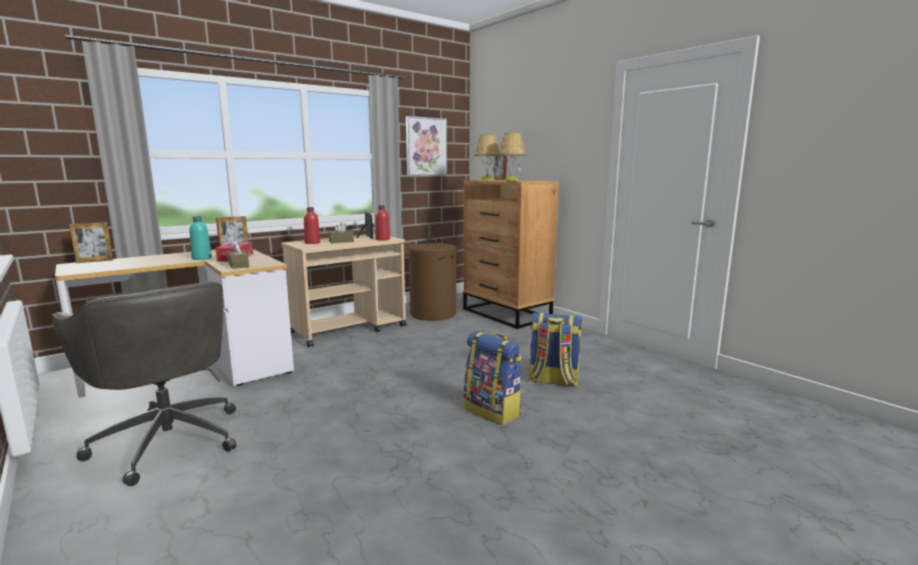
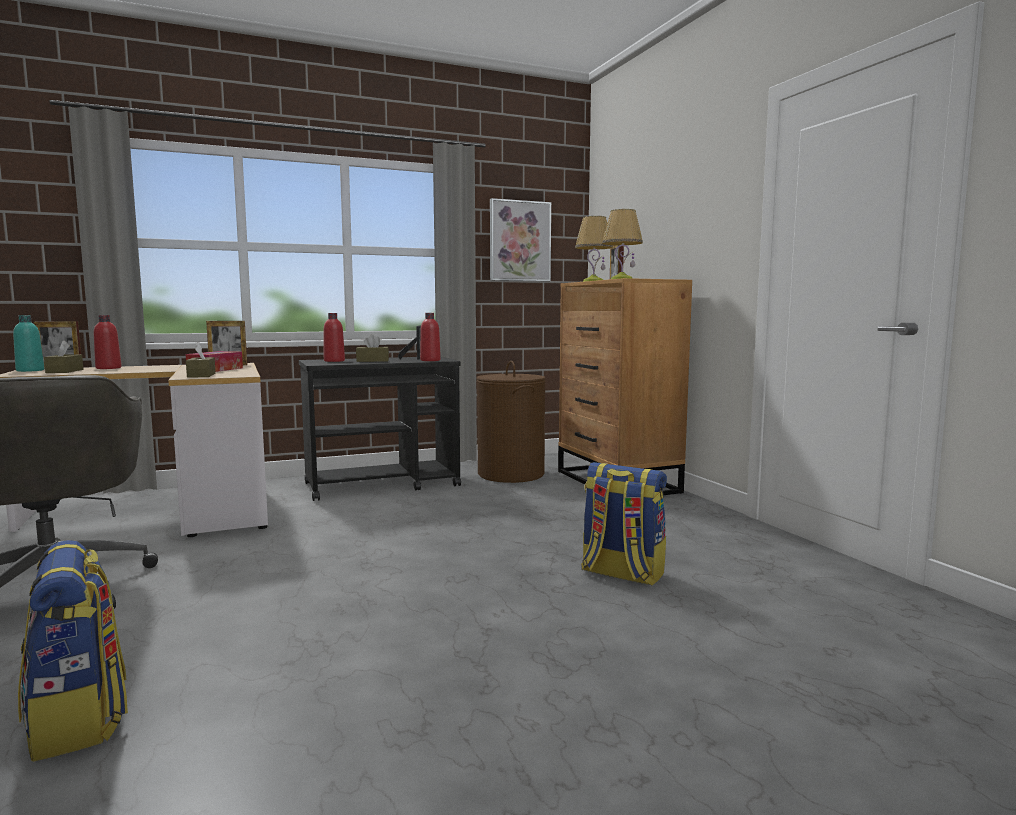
camera: 15 degrees right, 5 degrees down
turquoise bottle [189,216,212,260] -> turquoise bottle moved to [13,315,44,372]
beige cart [281,234,406,347] -> black cart [299,357,461,501]
backpack [464,331,522,425] -> backpack moved to [18,540,128,762]
none -> brown tissue box [44,340,83,373]
none -> red bottle [94,315,122,369]

